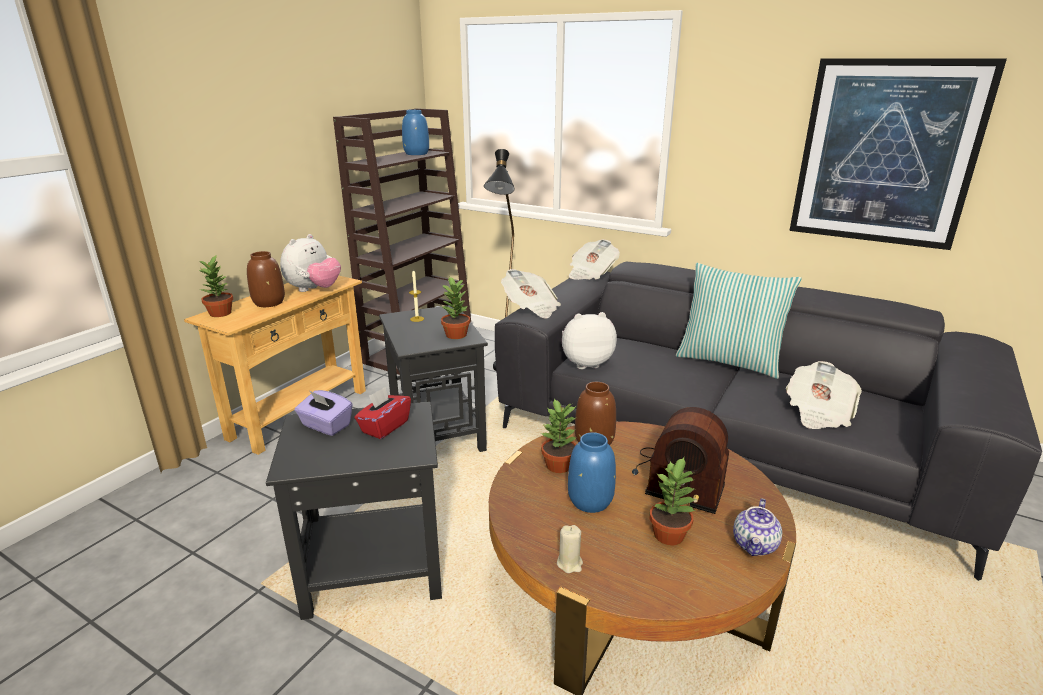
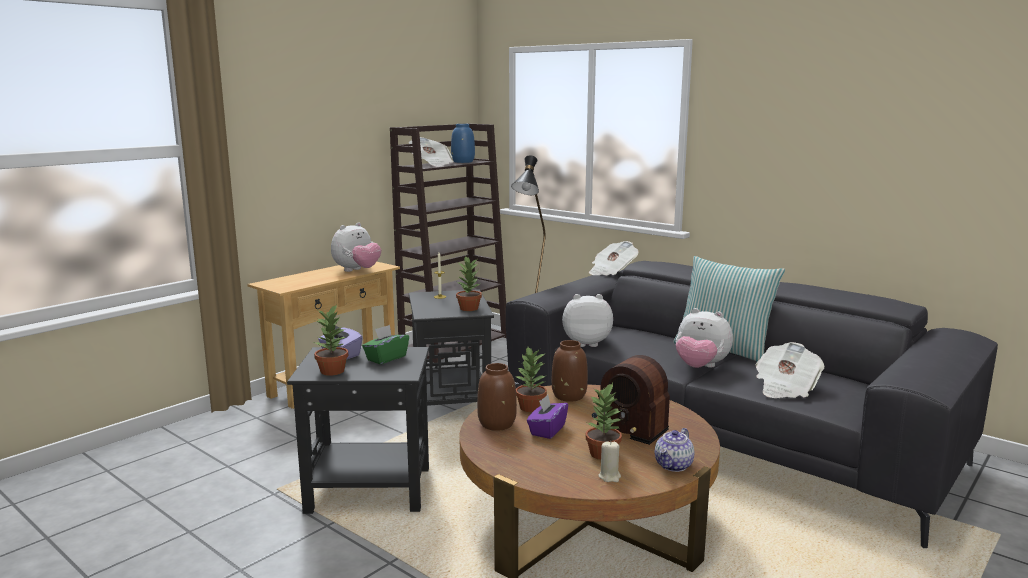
camera: 10 degrees right, 10 degrees down
potted plant [198,254,233,317] -> potted plant moved to [314,304,348,376]
brown vase [247,251,285,307] -> brown vase moved to [477,363,517,431]
red tissue box [354,387,411,439] -> green tissue box [362,325,409,364]
newspaper [501,269,561,319] -> newspaper moved to [409,137,454,167]
beige candle [557,525,583,573] -> beige candle moved to [598,441,621,482]
blue vase [568,432,616,513] -> purple tissue box [527,395,568,439]
picture [789,58,1007,250] -> none
none -> plush toy [676,308,733,368]

